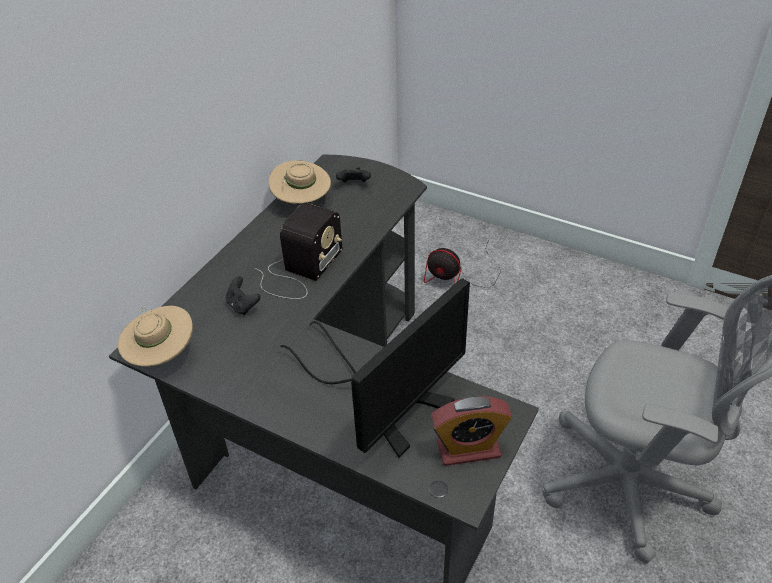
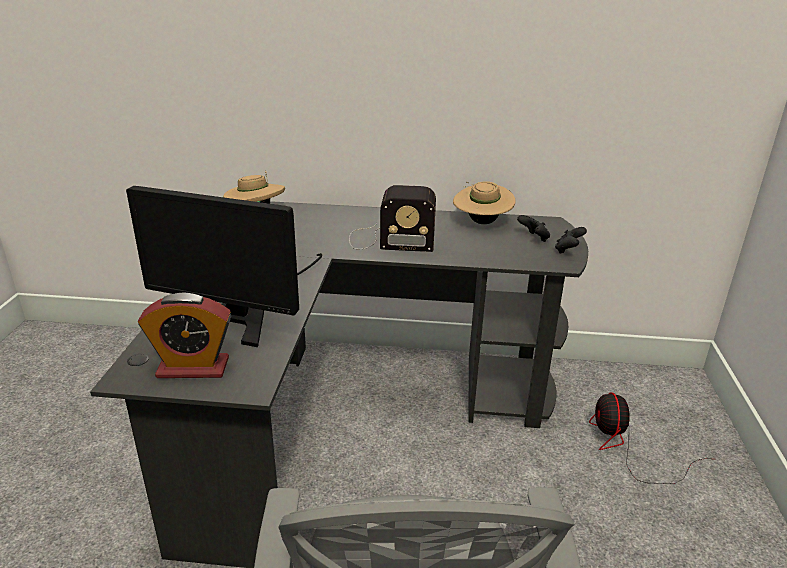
camera: 65 degrees right, 15 degrees down
black game controller [226,276,260,315] -> black game controller moved to [555,227,587,253]
alarm clock [431,396,512,466] -> alarm clock turned 60 degrees counterclockwise [138,292,232,378]

